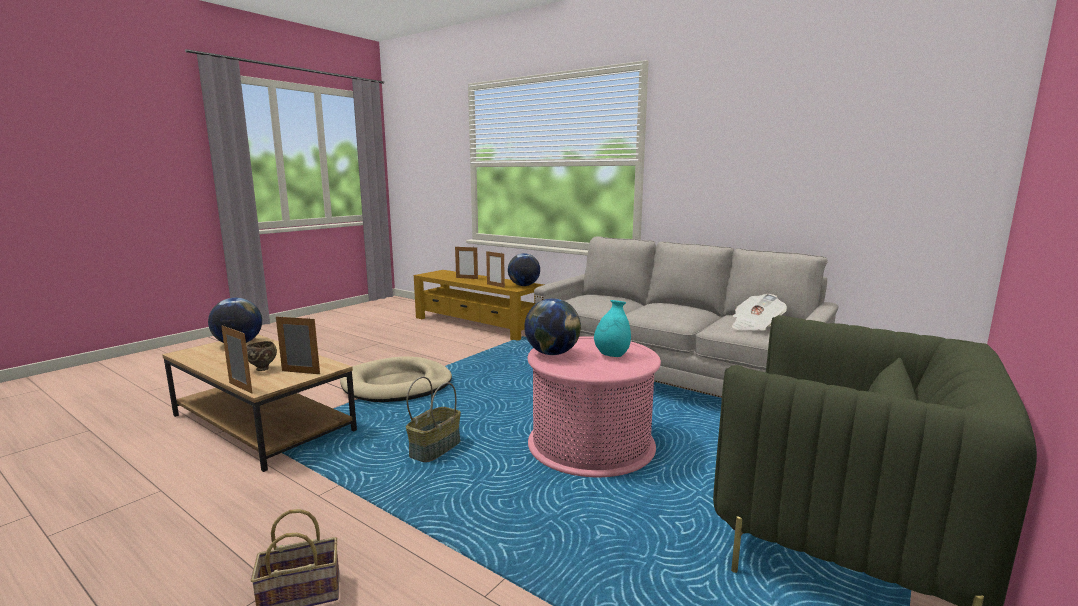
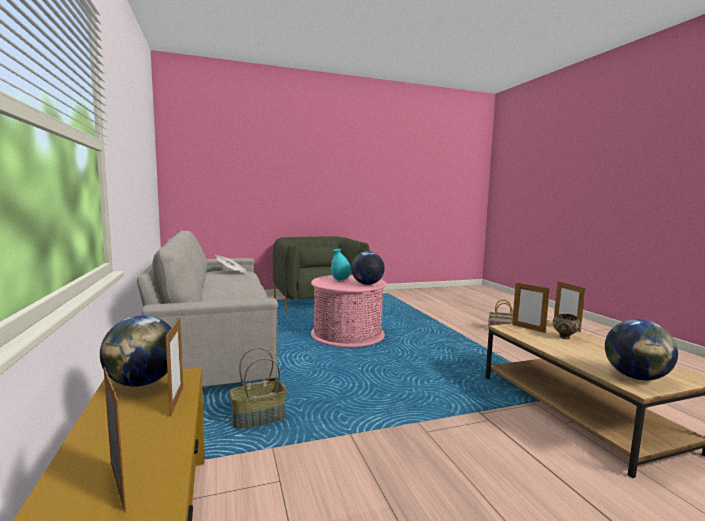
camera: 145 degrees left, 5 degrees down
beige dog bed [340,356,452,402] -> none
basket [406,376,461,462] -> basket moved to [229,348,287,429]

